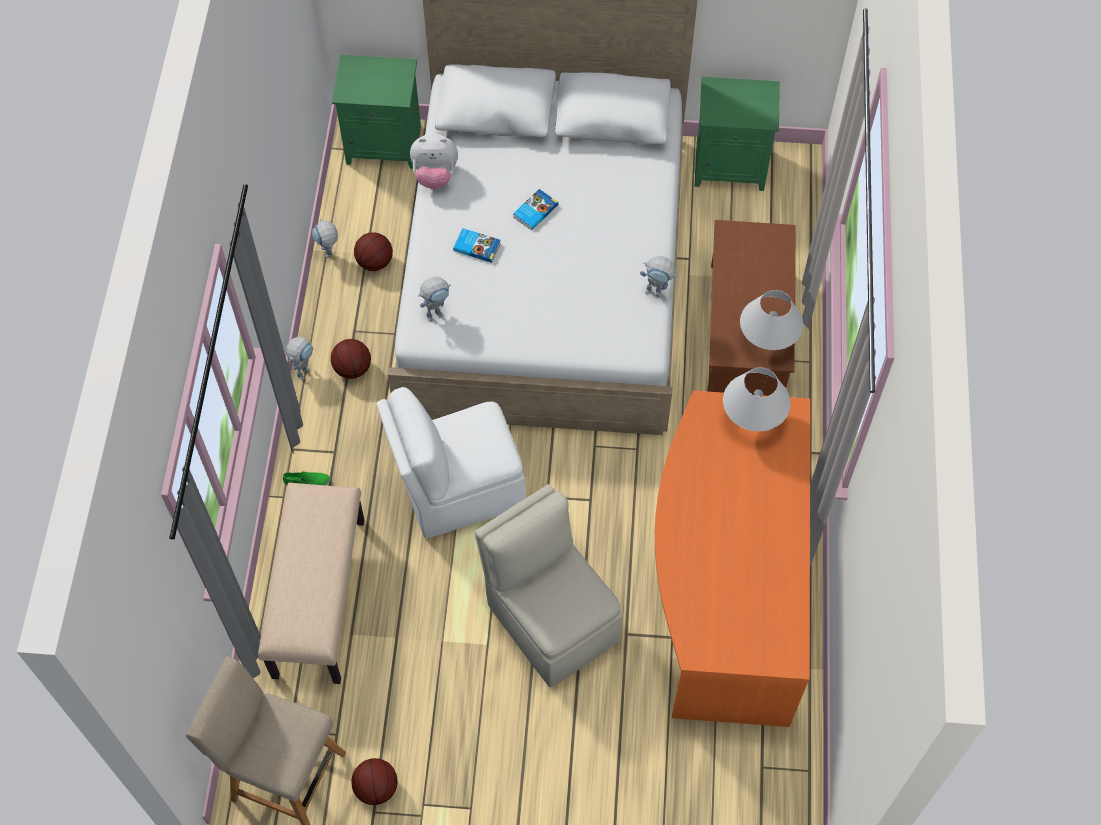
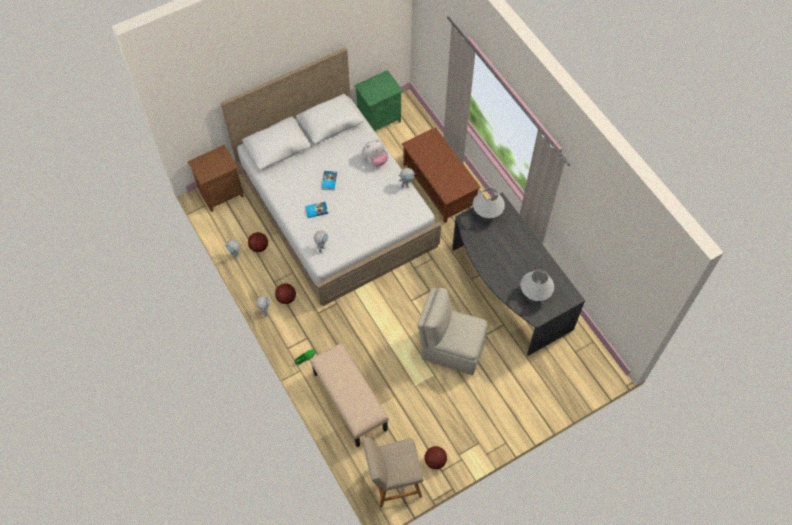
camera: 35 degrees left, 0 degrees up
green nightstand [332,55,421,169] -> brown nightstand [187,145,244,212]
white chair [376,387,526,539] -> none
plush toy [410,134,458,189] -> plush toy moved to [362,140,388,167]
orange desk [655,391,810,727] -> grey desk [452,192,585,356]
white table lamp [740,290,803,350] -> white table lamp moved to [520,269,554,301]

